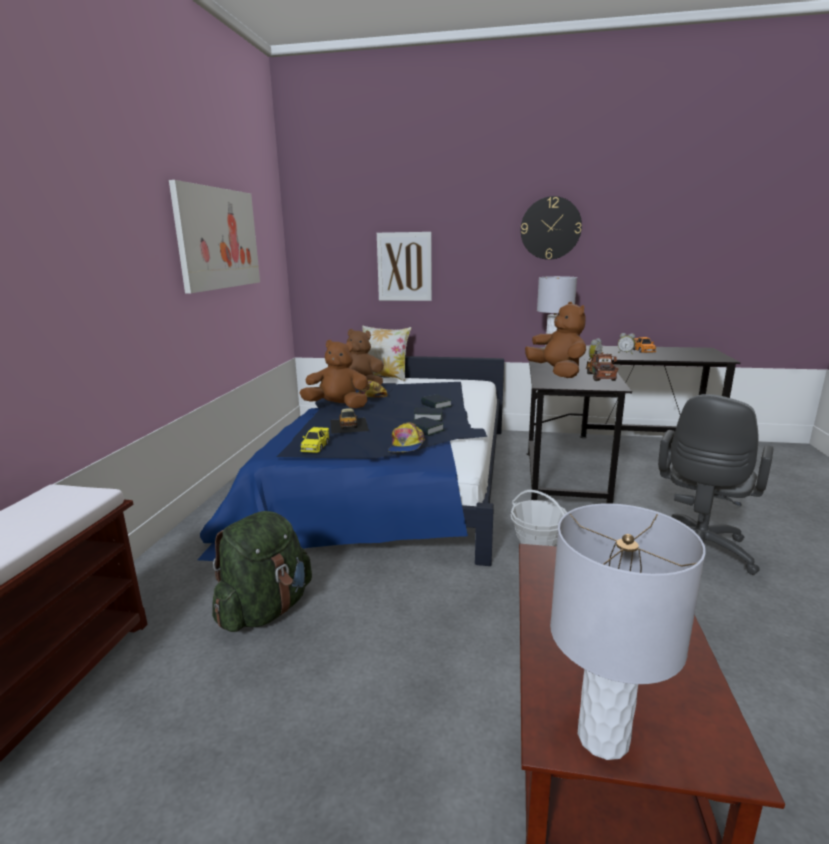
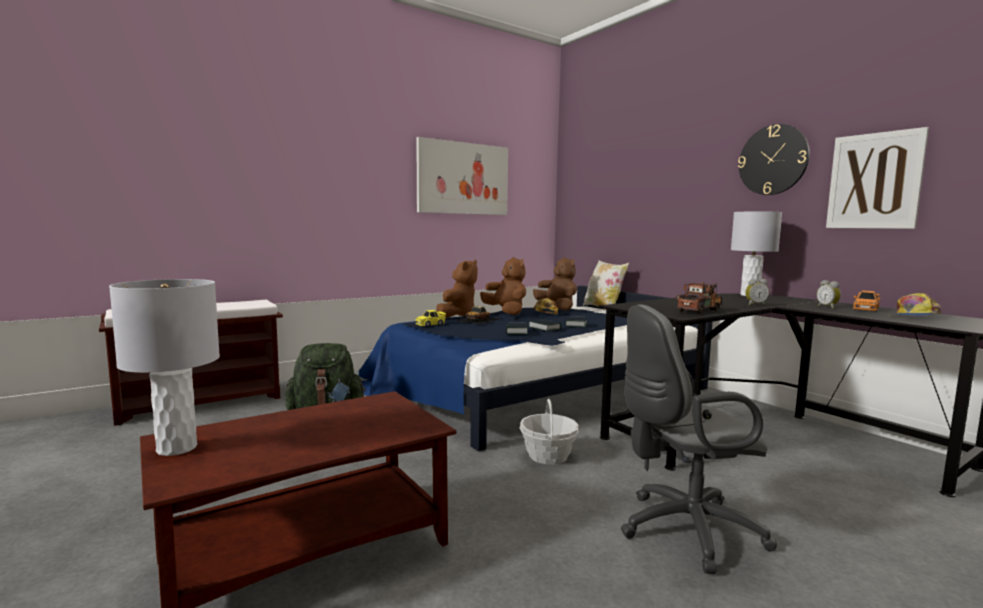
camera: 45 degrees right, 10 degrees down
picture [377,232,432,301] -> picture moved to [826,127,929,229]
cap [388,423,425,452] -> cap moved to [888,293,941,316]
brown plush toy [525,302,586,378] -> brown plush toy moved to [436,260,478,318]

